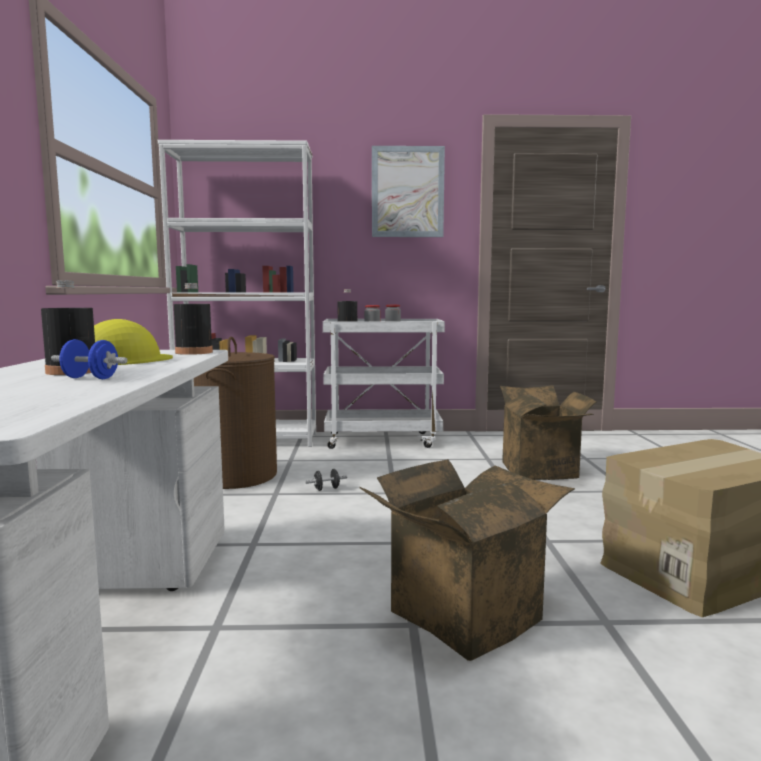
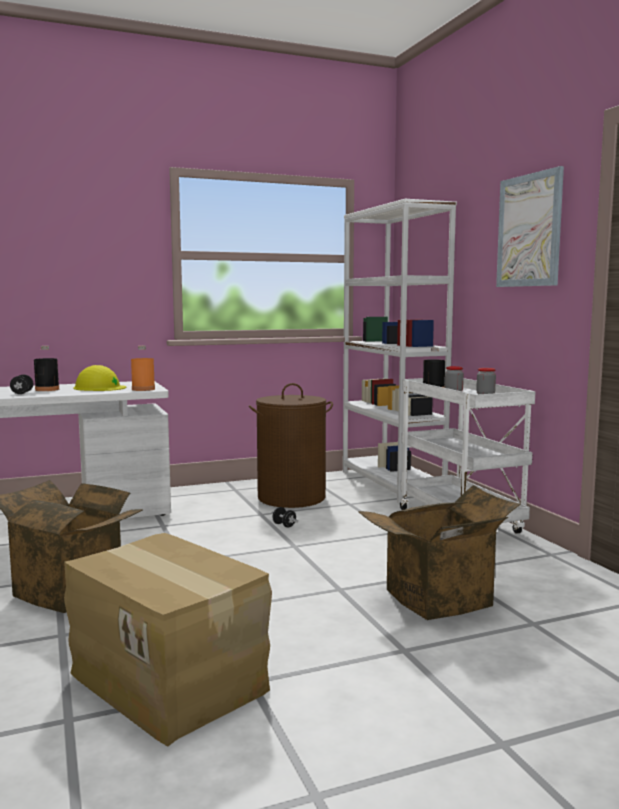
camera: 70 degrees right, 0 degrees up
blue dumbbell [51,339,128,379] -> black dumbbell [10,374,33,394]
black bottle [174,283,213,355] -> orange bottle [131,346,155,391]

